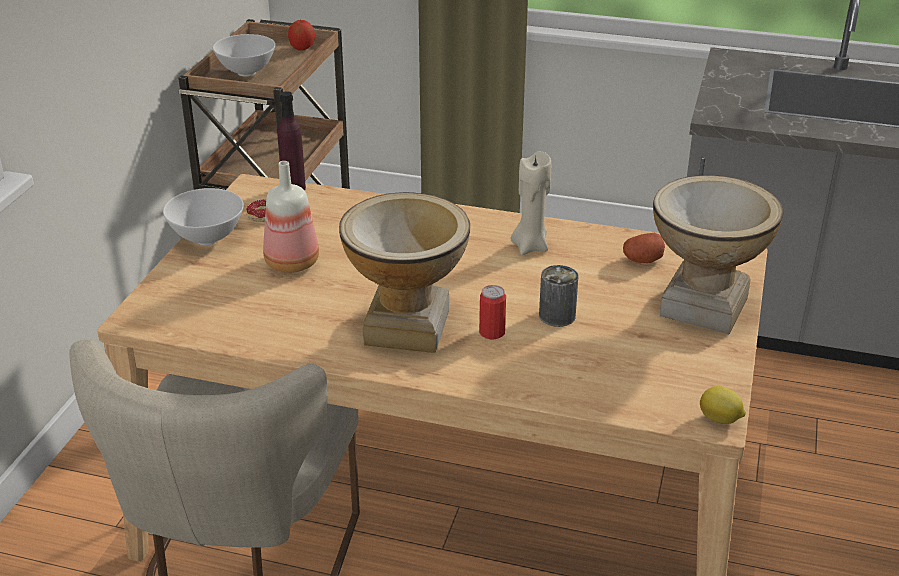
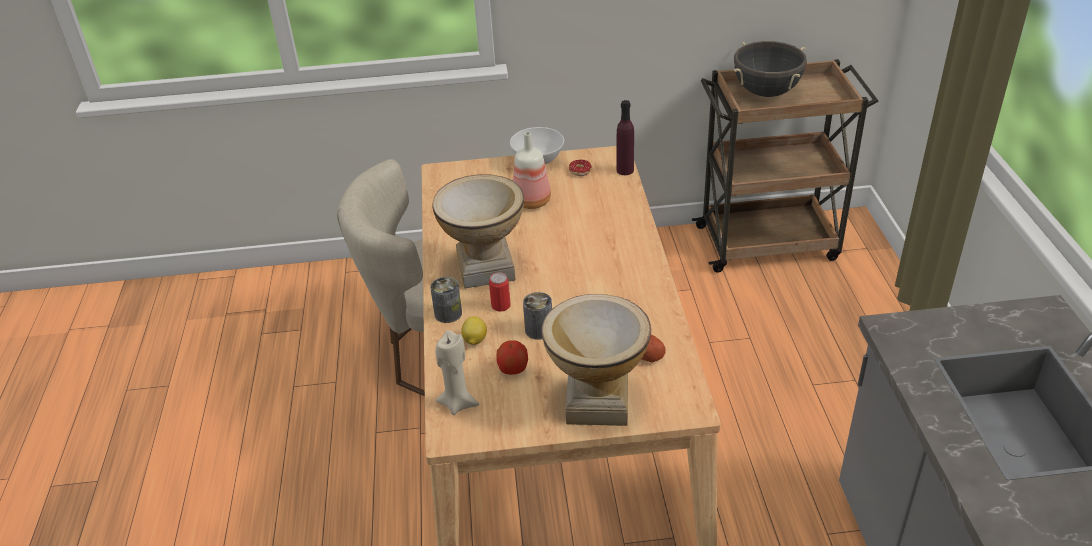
camera: 70 degrees right, 5 degrees up
white bowl [213,34,275,76] -> black cooking pot [734,41,807,97]
apple [288,20,315,51] -> apple moved to [496,340,528,375]
beige candle [510,151,551,255] -> beige candle moved to [435,330,479,415]
lemon [700,386,746,424] -> lemon moved to [461,316,487,345]
none -> can [430,277,462,323]

